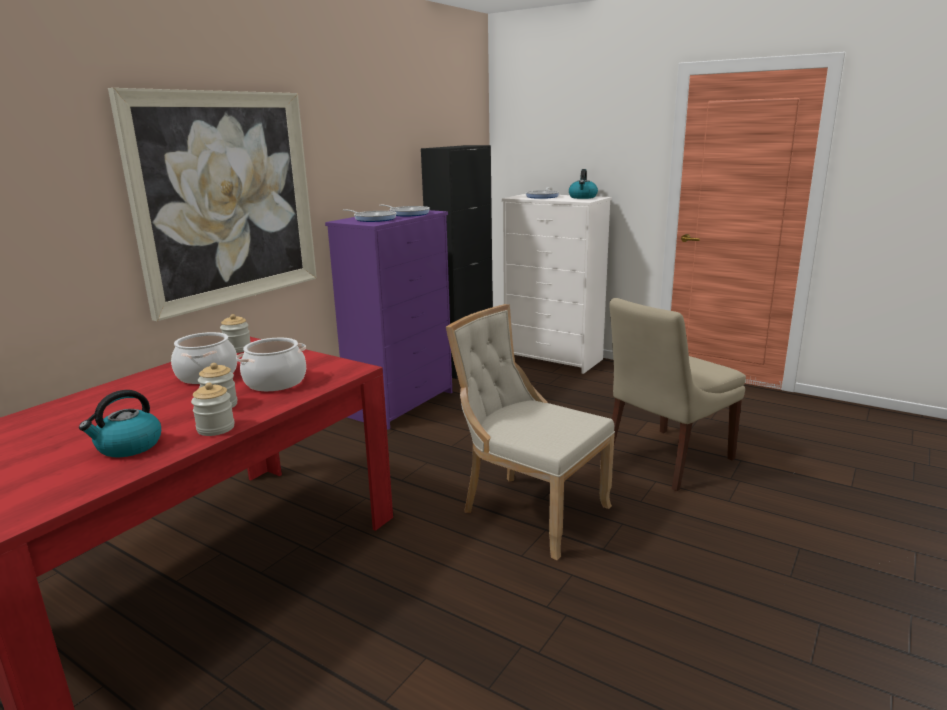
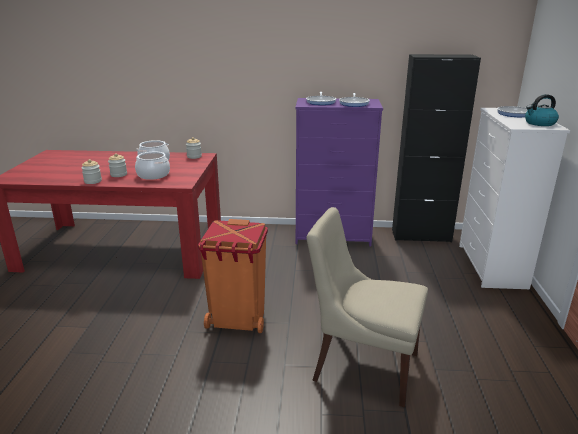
camera: 60 degrees right, 5 degrees up
kettle [79,390,161,457] -> none
picture [108,88,317,321] -> none
beige chair [446,304,615,560] -> orange trash can [198,219,268,333]

